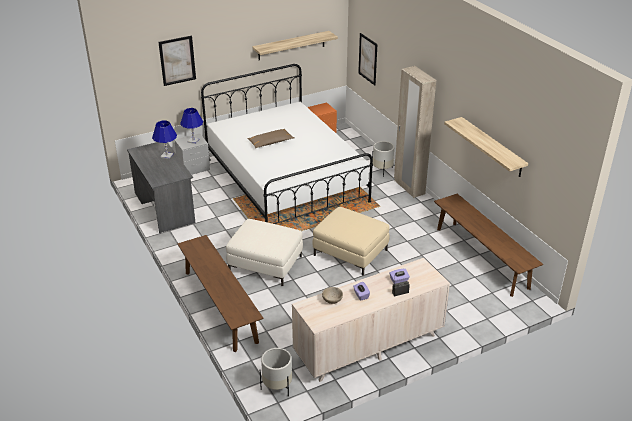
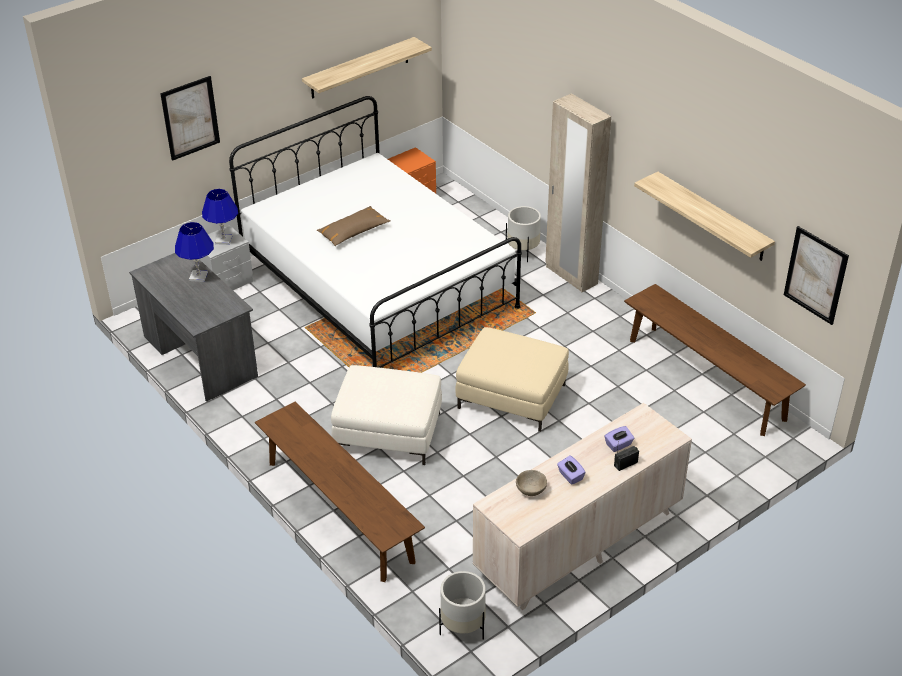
camera: 10 degrees left, 5 degrees up
picture [358,33,377,86] -> picture moved to [784,226,849,325]

